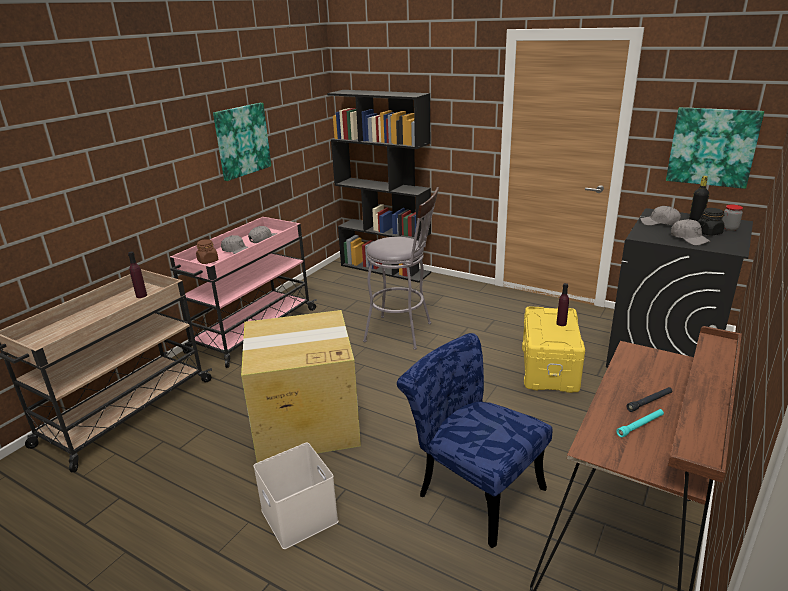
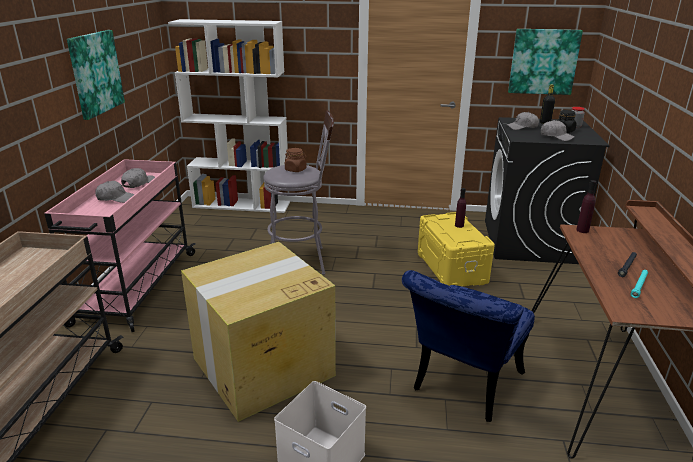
camera: 25 degrees left, 0 degrees up
purple bottle [128,252,147,298] -> purple bottle moved to [576,180,597,233]
brown jar [196,239,218,264] -> brown jar moved to [285,148,307,172]
black bookcase [327,90,431,283] -> white bookcase [168,19,290,213]
blue chair [397,333,552,548] -> blue chair turned 75 degrees counterclockwise [402,270,535,422]

